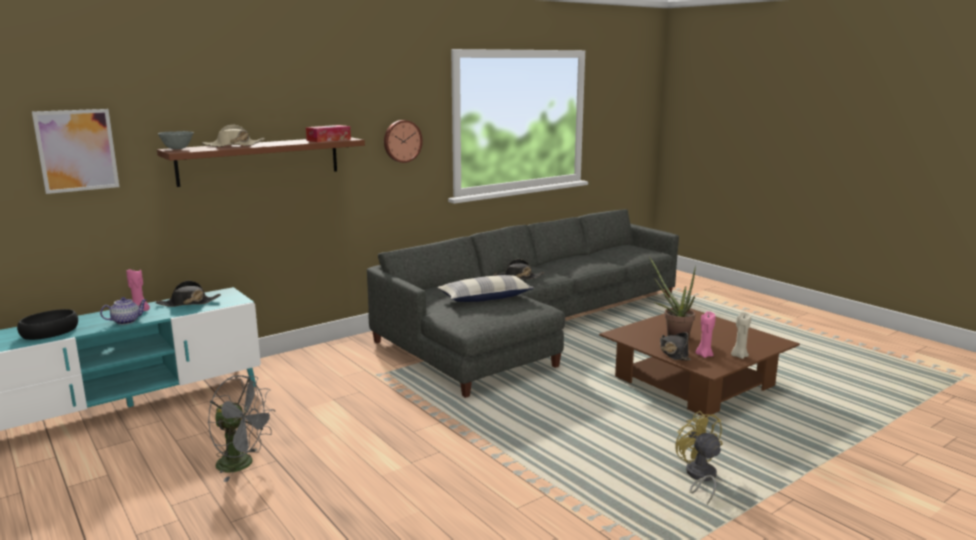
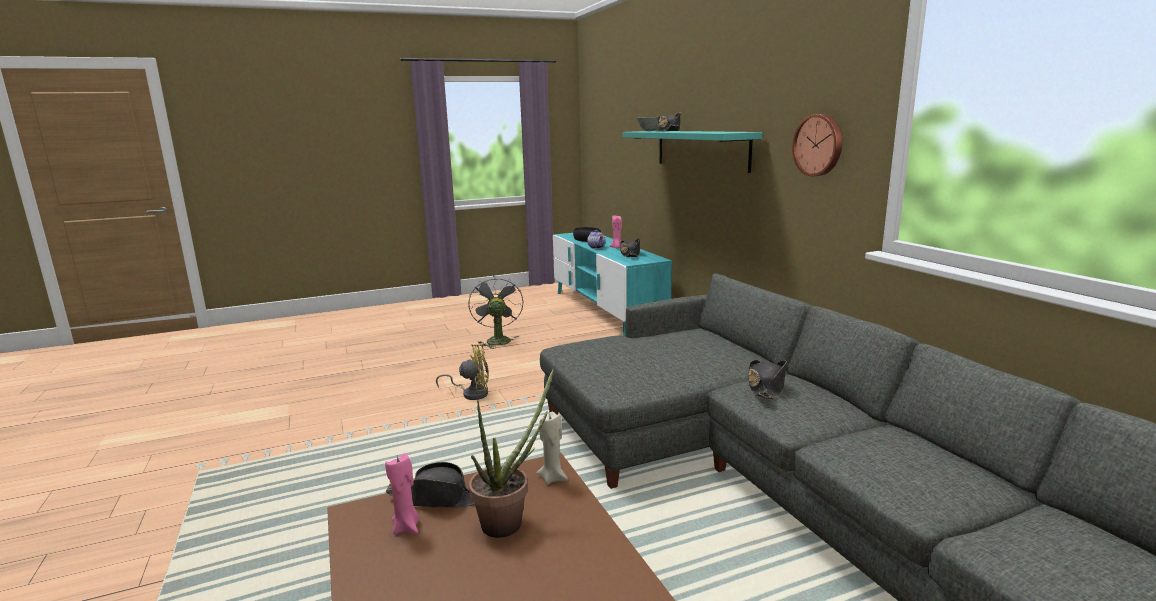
camera: 105 degrees right, 0 degrees up
picture [32,109,119,194] -> none
brown shelf [157,137,365,187] -> turquoise shelf [622,131,763,173]
beige hat [202,125,265,147] -> black hat [657,113,680,131]
grey fan [208,375,275,482] -> grey fan turned 135 degrees clockwise [469,275,523,349]
tissue box [306,125,351,142] -> none
pillow [437,275,534,302] -> none
yellow fan [675,411,723,505] -> yellow fan moved to [436,344,489,400]
beige candle [731,312,751,359] -> beige candle moved to [536,411,568,485]

